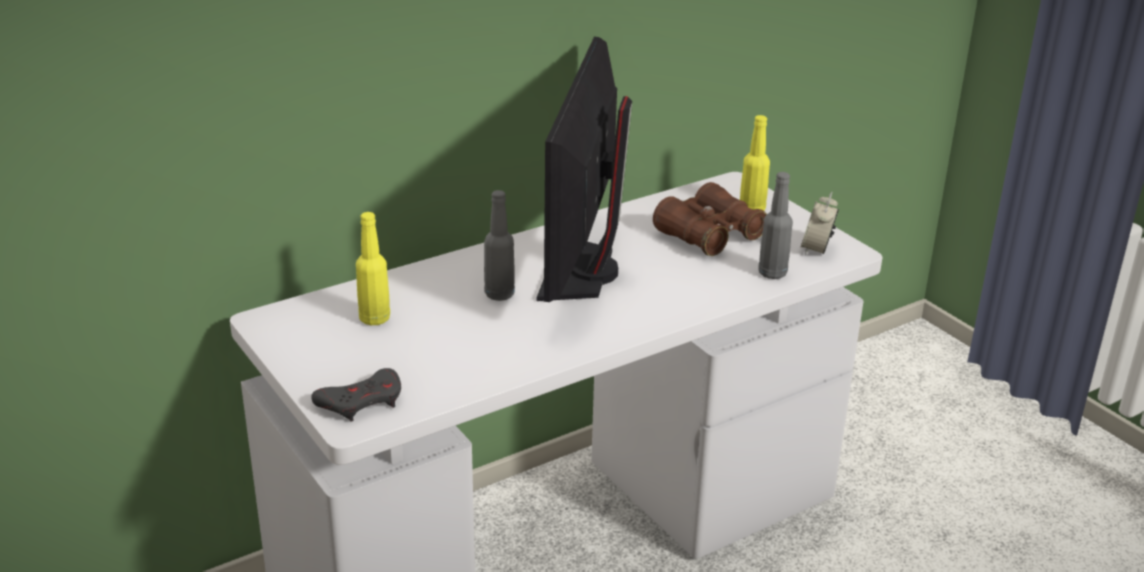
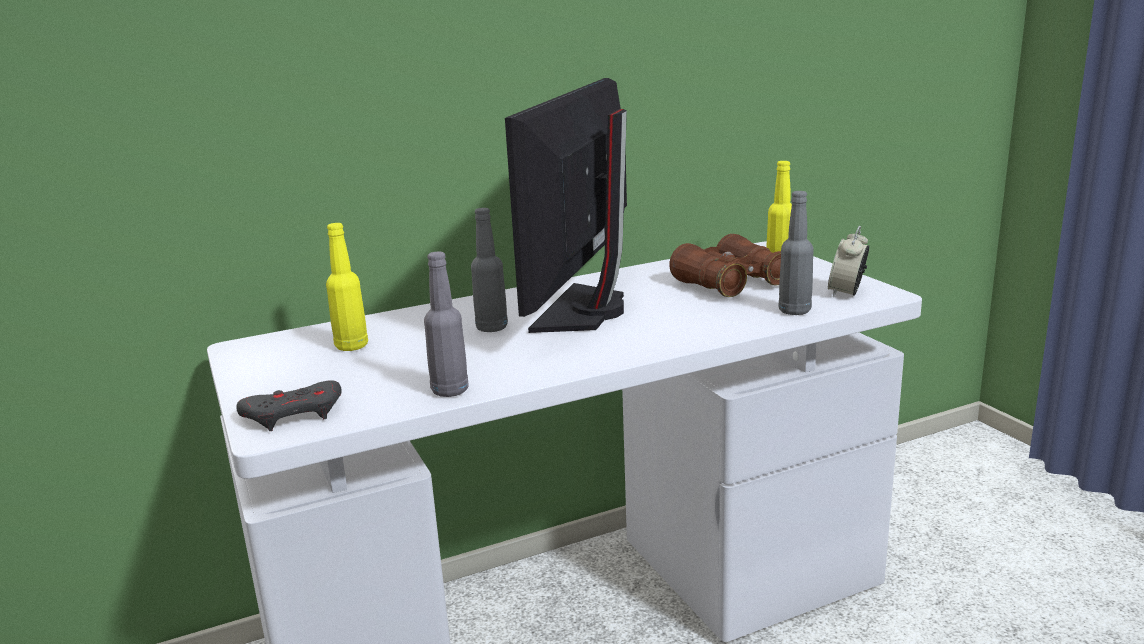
camera: 10 degrees right, 10 degrees down
none -> grey bottle [424,252,468,397]

